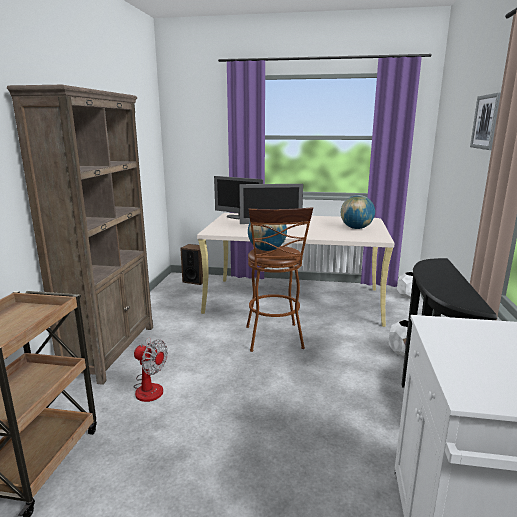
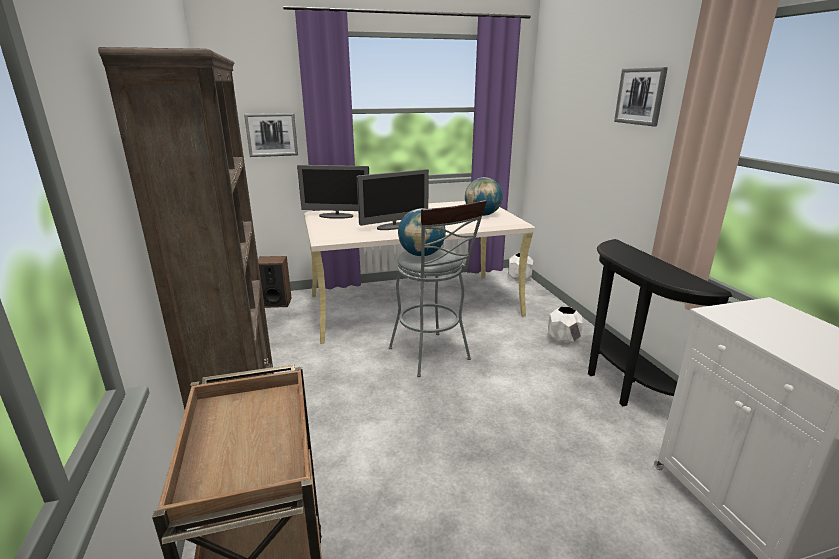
camera: 25 degrees left, 5 degrees up
fan [134,337,168,402] -> none
brown stool [246,207,313,352] -> grey stool [389,200,487,377]
none -> picture [244,113,298,157]

